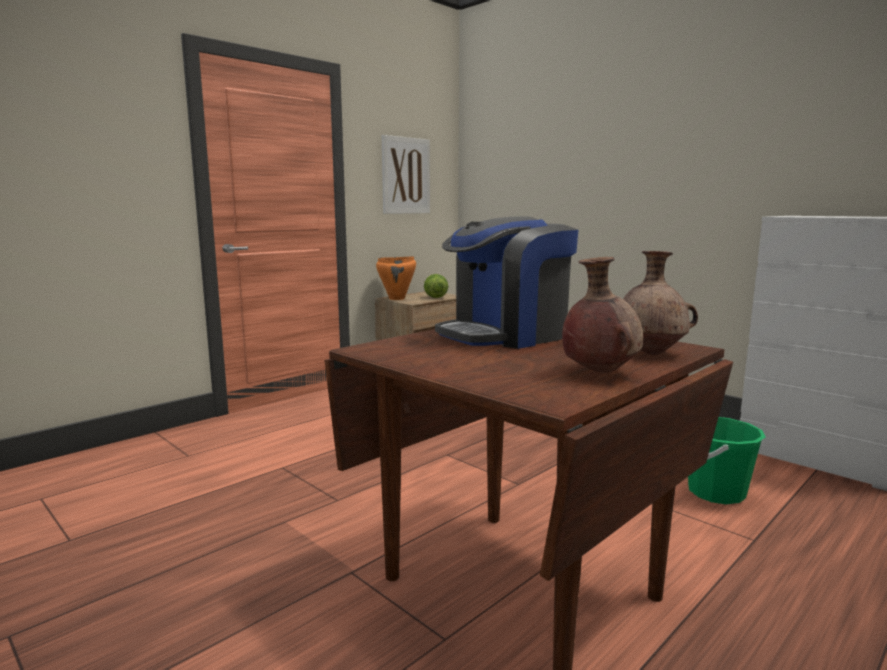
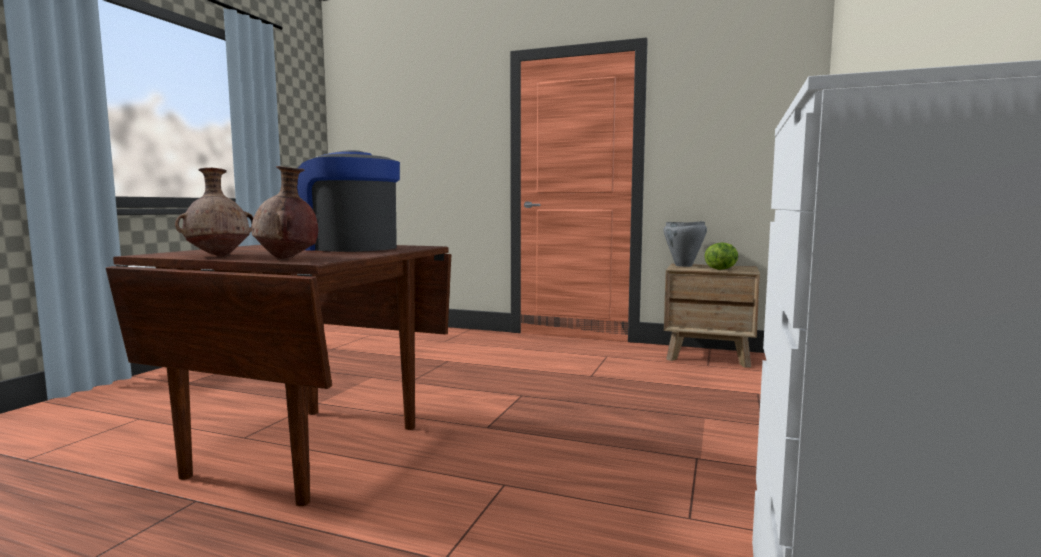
camera: 65 degrees right, 5 degrees down
orange cooking pot [376,256,416,300] -> grey cooking pot [664,221,707,267]
picture [382,135,430,214] -> none
green bucket [688,417,766,504] -> none

